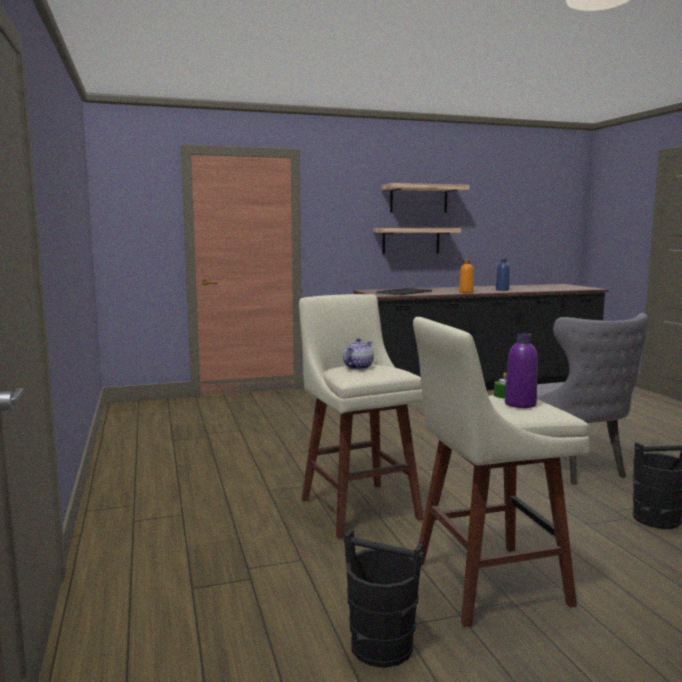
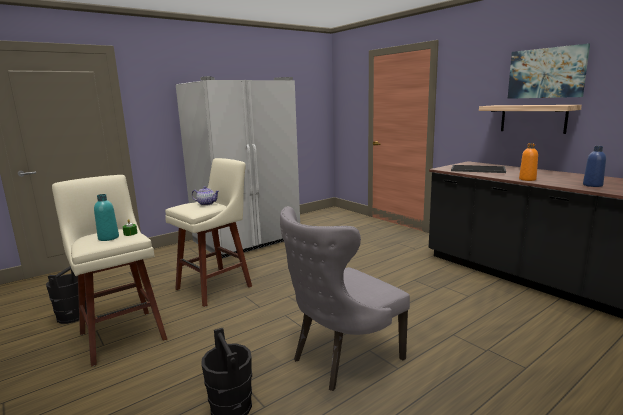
camera: 70 degrees right, 5 degrees up
shelf [381,183,470,213] -> picture [508,43,590,99]
purple bottle [505,333,538,408] -> turquoise bottle [94,194,119,241]
none -> white fridge [176,76,300,259]

